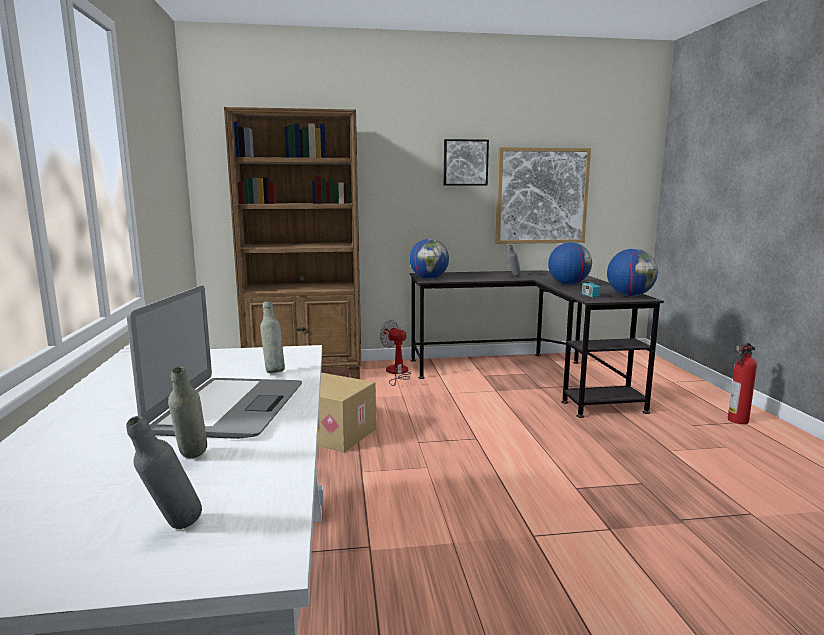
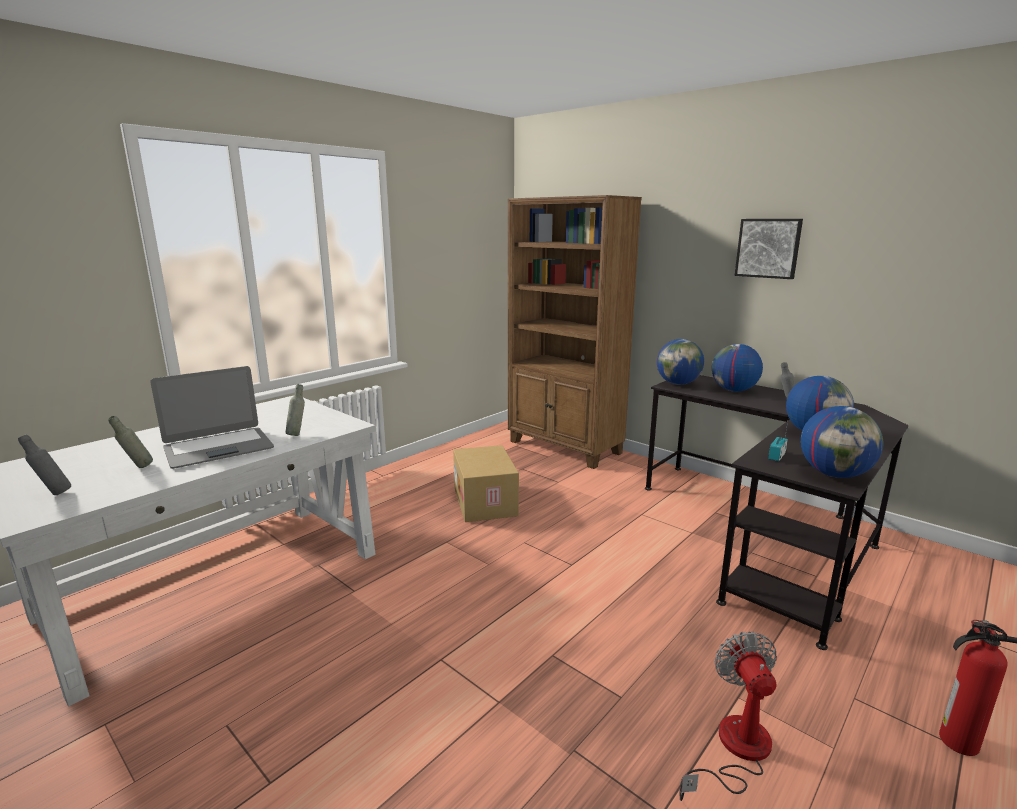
camera: 50 degrees right, 5 degrees up
fan [380,320,411,386] -> fan moved to [680,632,777,801]
picture [495,147,591,244] -> none
none -> globe [712,344,763,392]

